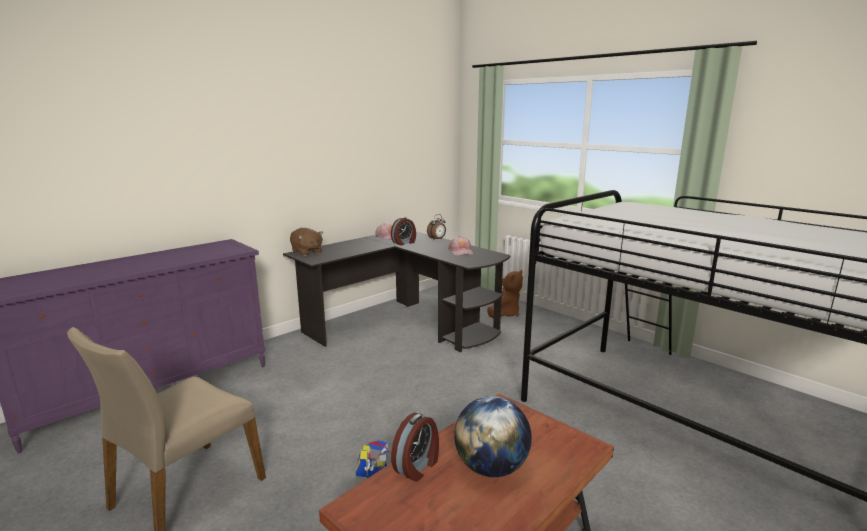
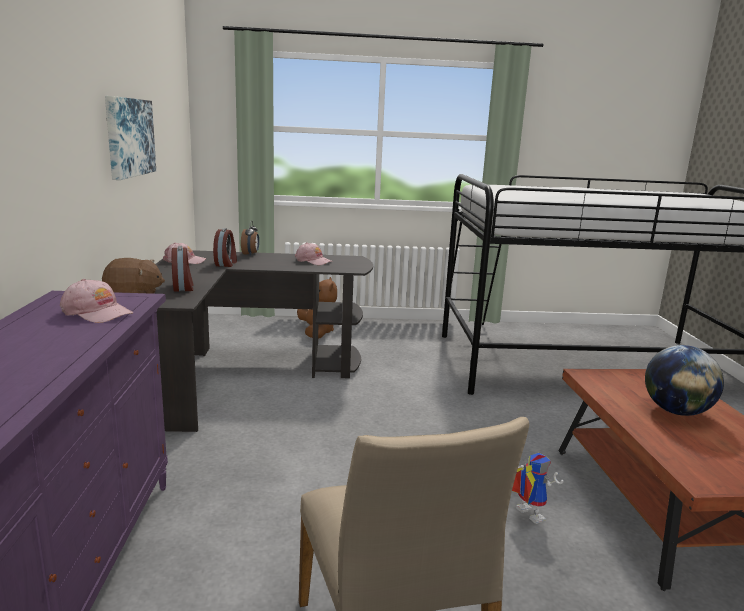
camera: 50 degrees left, 0 degrees up
alarm clock [391,413,439,481] -> alarm clock moved to [172,246,194,292]
none -> pink cap [60,279,133,323]
none -> picture [105,96,156,180]

